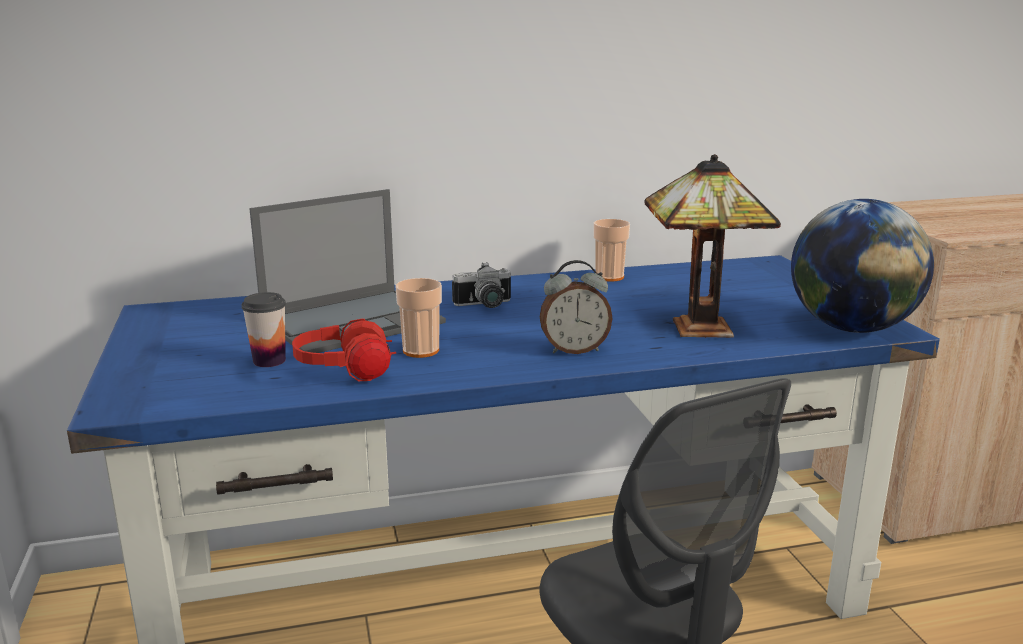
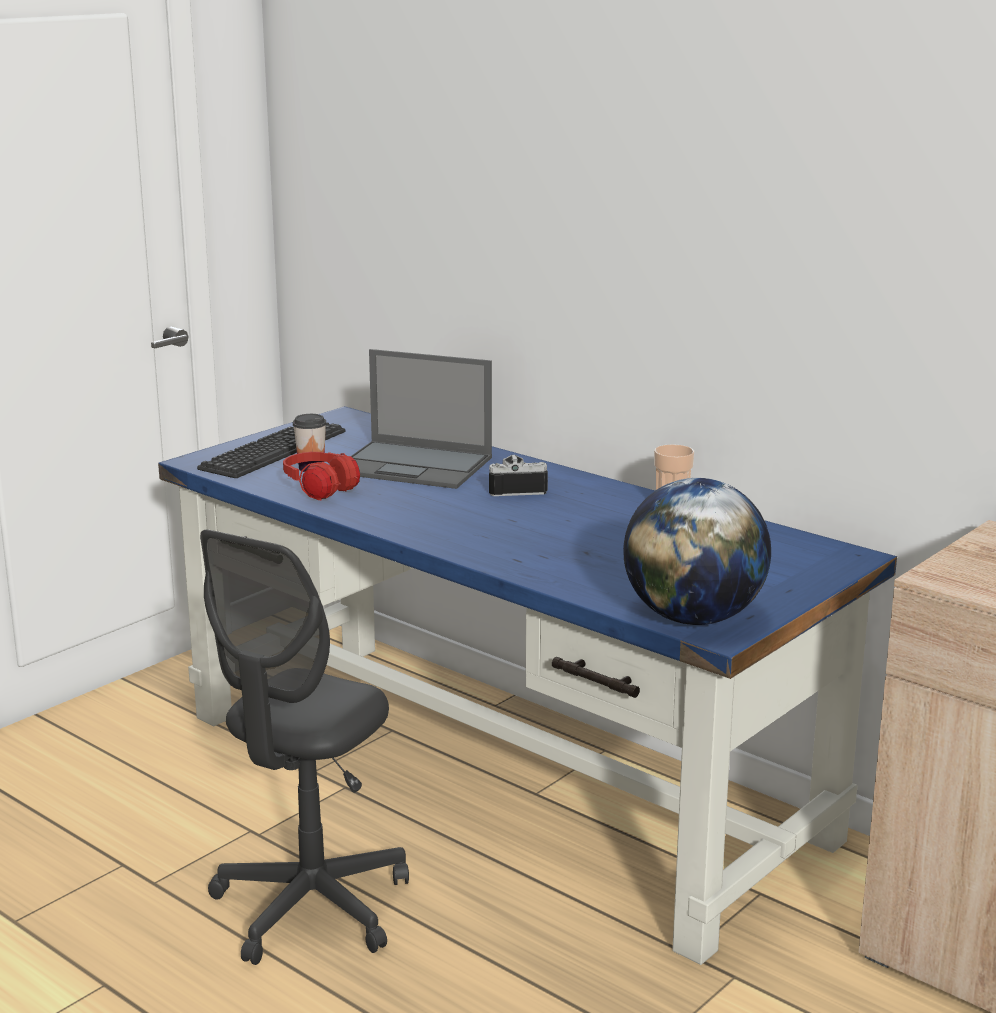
camera: 55 degrees right, 0 degrees up
cup [395,278,442,358] -> none
camera [452,262,511,308] -> camera turned 135 degrees clockwise [489,455,548,496]
alarm clock [540,260,613,354] -> none
table lamp [644,154,781,338] -> none
none -> keyboard [197,422,346,478]

